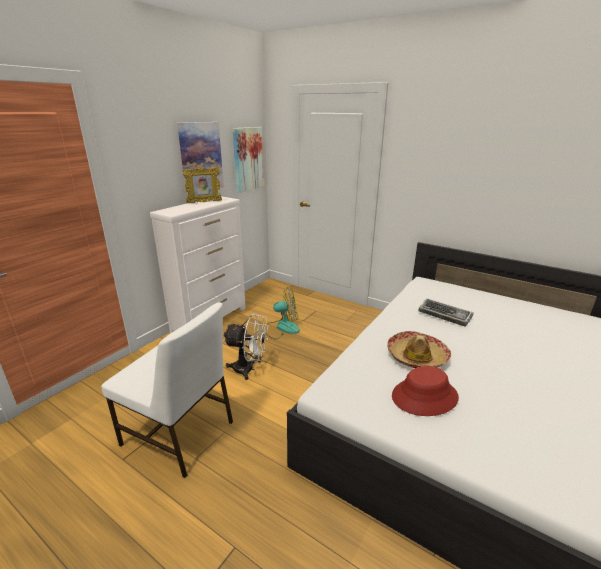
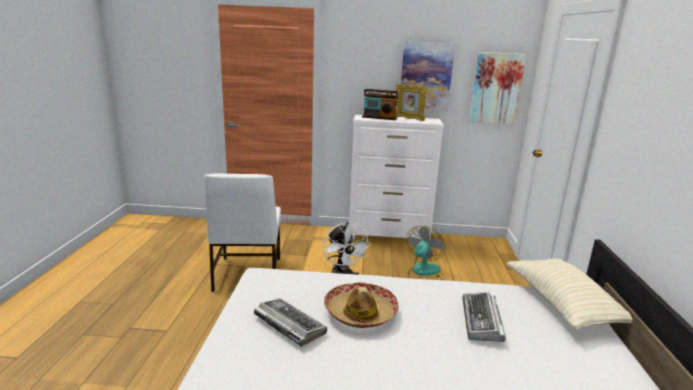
camera: 60 degrees right, 5 degrees down
fan [266,287,300,339] -> fan turned 120 degrees counterclockwise [407,226,445,280]
red hat [392,366,459,416] -> keyboard [254,298,327,347]
none -> radio [362,89,398,120]
none -> beige pillow [506,259,632,330]

